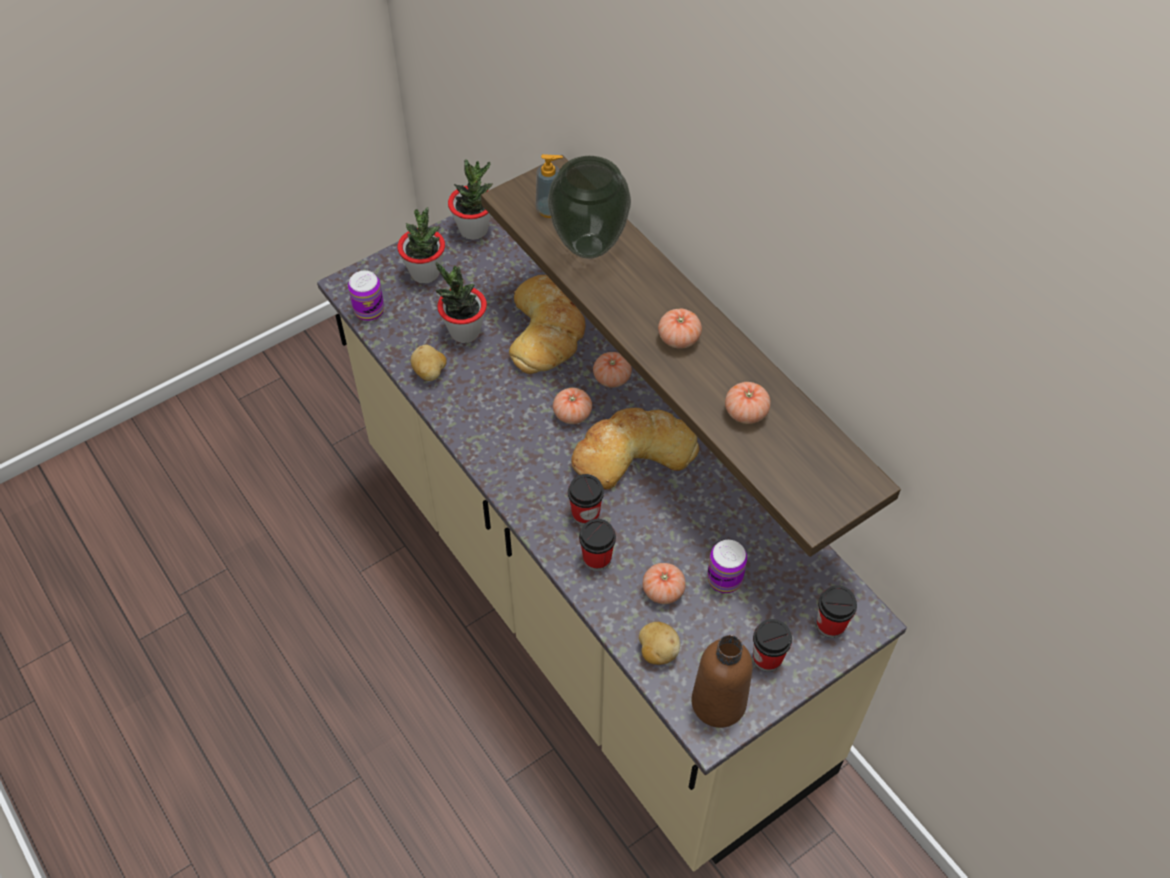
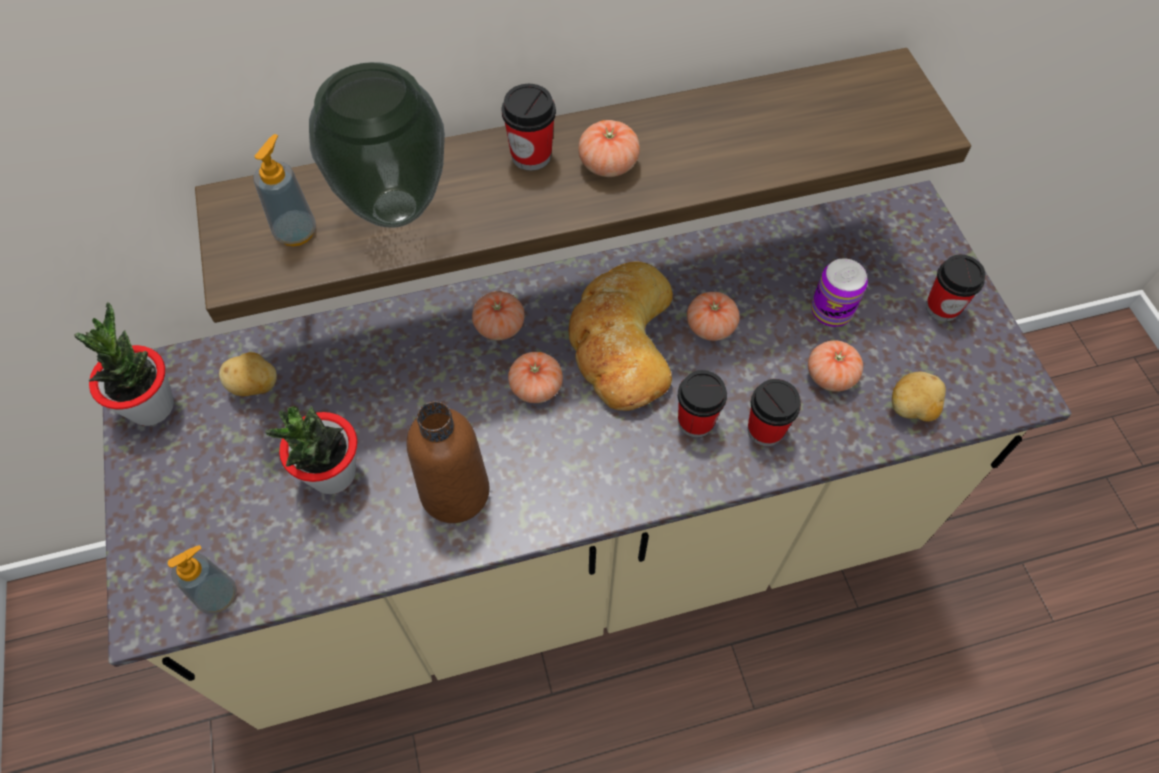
camera: 70 degrees left, 5 degrees up
can [348,271,384,321] -> soap dispenser [168,545,237,614]
potted plant [397,207,445,284] -> none
potato [411,344,447,381] -> potato moved to [219,352,277,396]
bread [509,275,585,374] -> none
brown bottle [692,635,753,728] -> brown bottle moved to [406,401,490,523]
tomato [725,382,771,424] -> tomato moved to [687,292,740,341]
cup [816,585,857,638] -> cup moved to [501,84,556,171]

